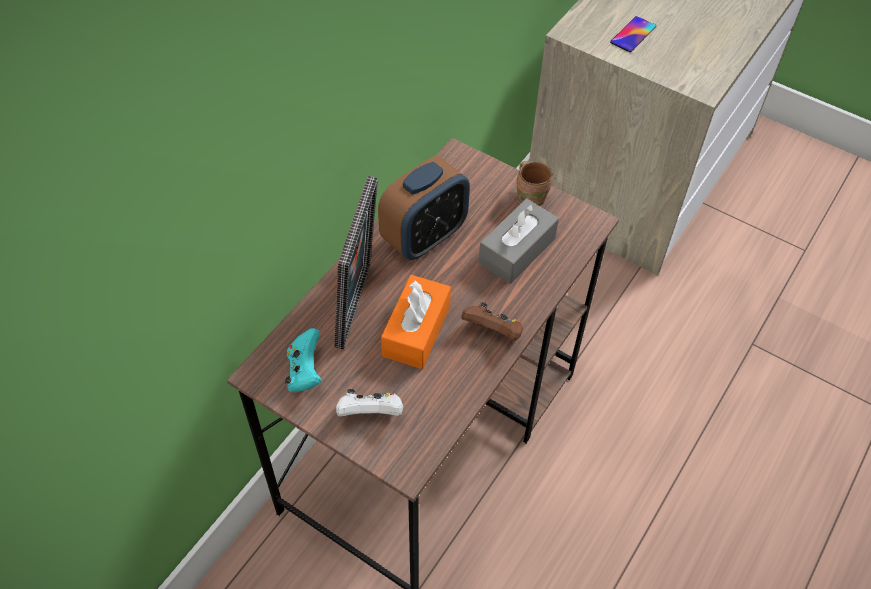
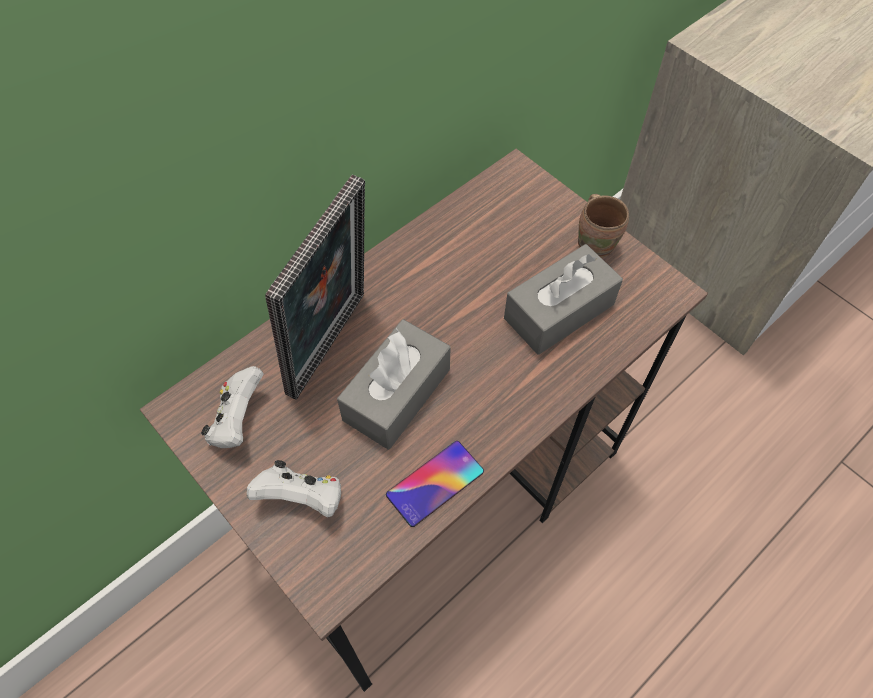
camera: 15 degrees right, 5 degrees up
turquoise game controller [285,328,321,392] -> white game controller [201,366,264,448]
alarm clock [378,156,470,260] -> none
orange tissue box [381,275,451,369] -> grey tissue box [337,319,451,450]
brown game controller [461,302,523,340] -> none
phone [610,16,656,52] -> phone moved to [386,441,484,527]

